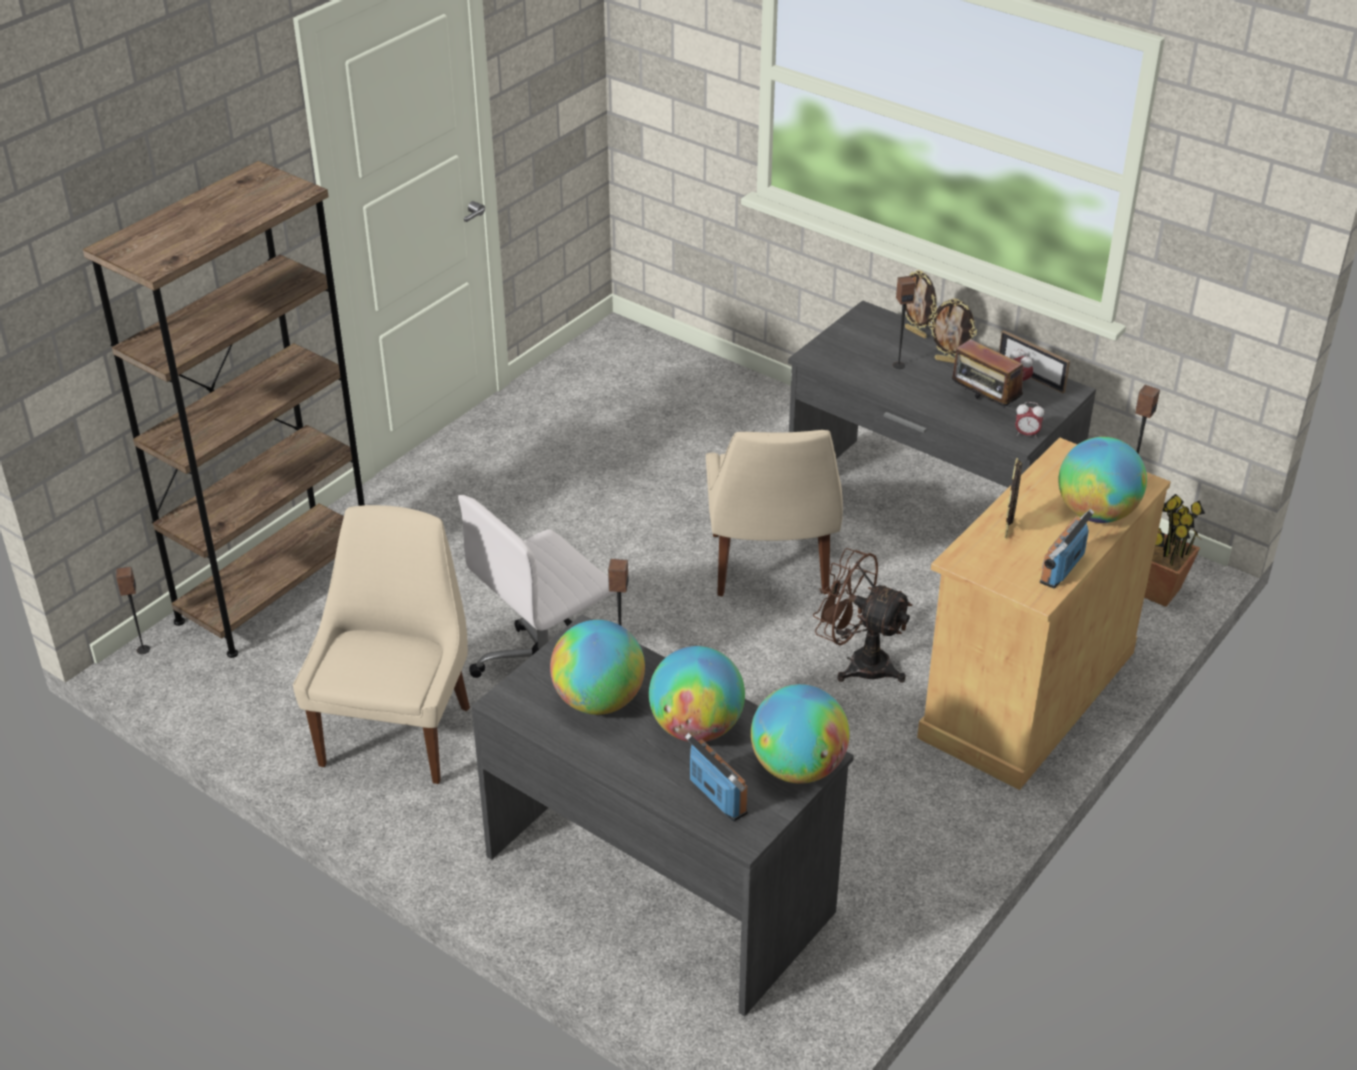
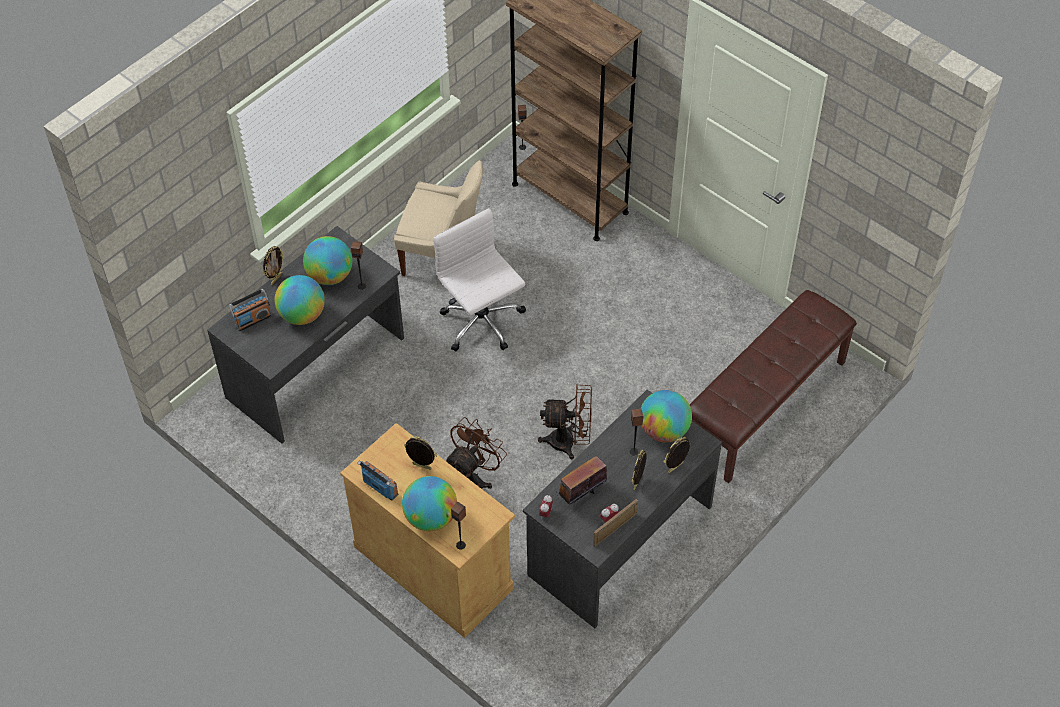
camera: 95 degrees right, 15 degrees up
beige chair [706,430,843,597] -> brown fan [538,384,592,460]
globe [751,684,850,784] -> globe moved to [641,390,692,442]
potted plant [1144,494,1205,607] -> none
none -> picture frame [263,246,284,285]
none -> brown bench [690,290,857,483]

